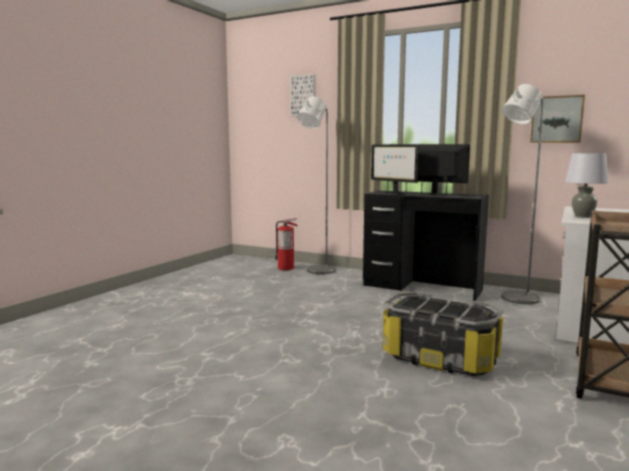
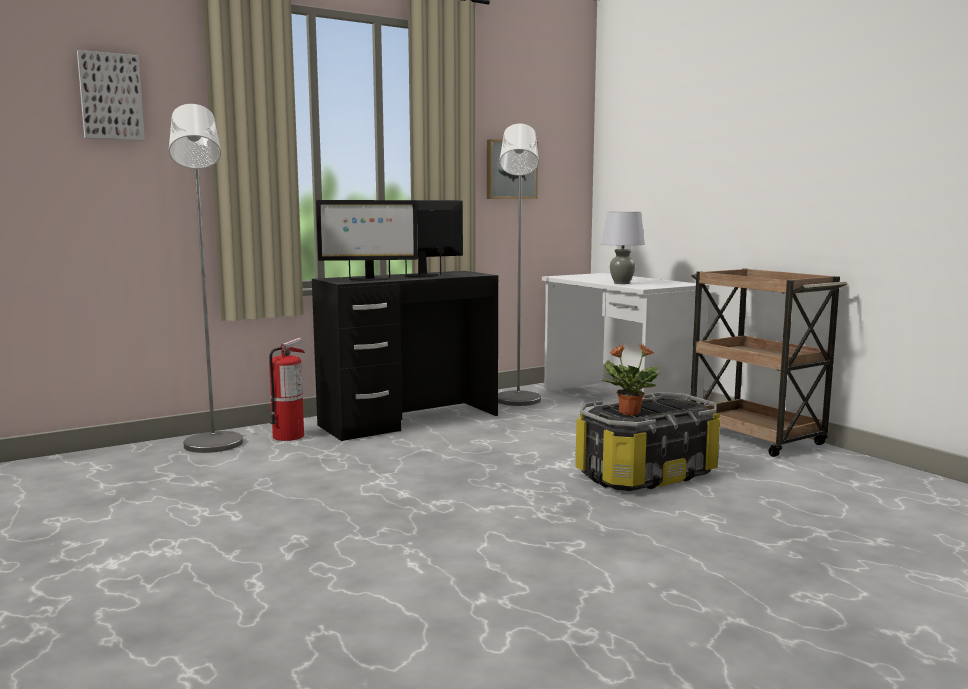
camera: 60 degrees left, 0 degrees up
fire extinguisher [275,218,298,270] -> fire extinguisher moved to [269,338,305,441]
none -> potted plant [602,344,661,416]

